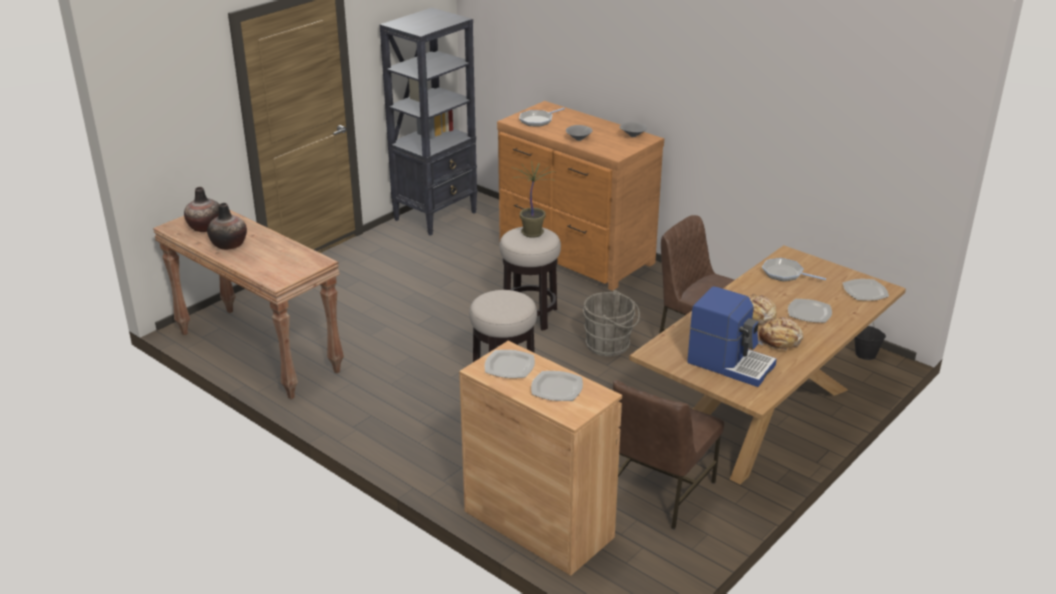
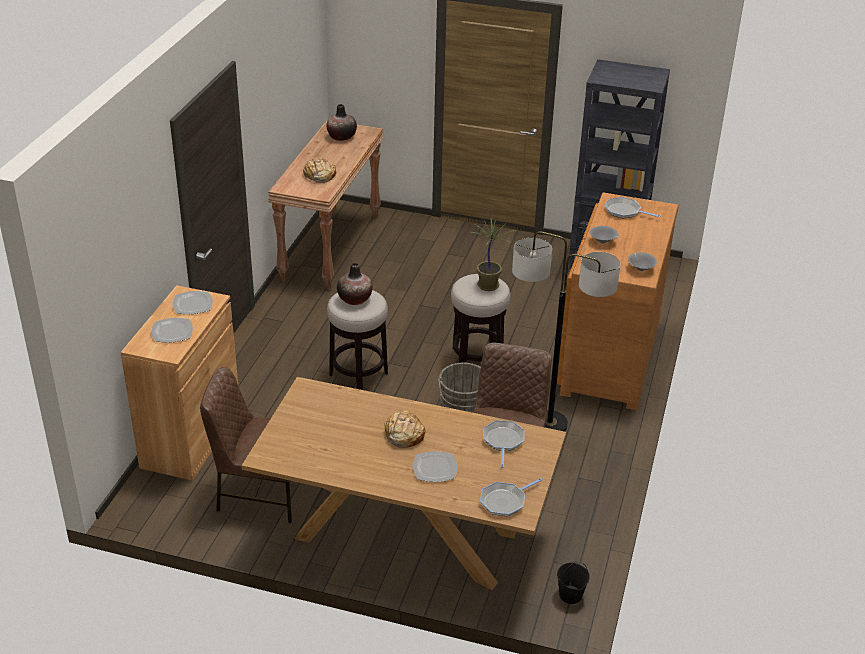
camera: 65 degrees right, 5 degrees up
vase [207,203,247,250] -> vase moved to [337,263,373,305]
coffee machine [687,286,777,387] -> none
bread [758,317,803,351] -> bread moved to [303,158,336,183]
plate [843,279,889,301] -> frying pan [480,478,542,516]
none -> floor lamp [512,231,621,432]

